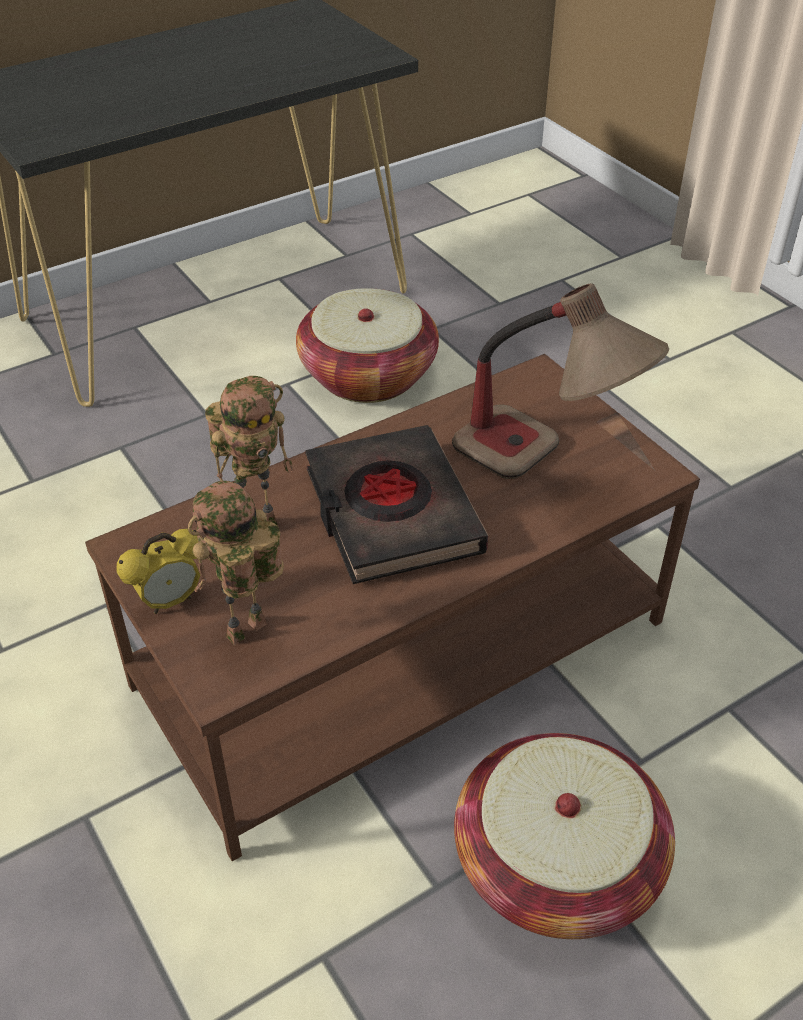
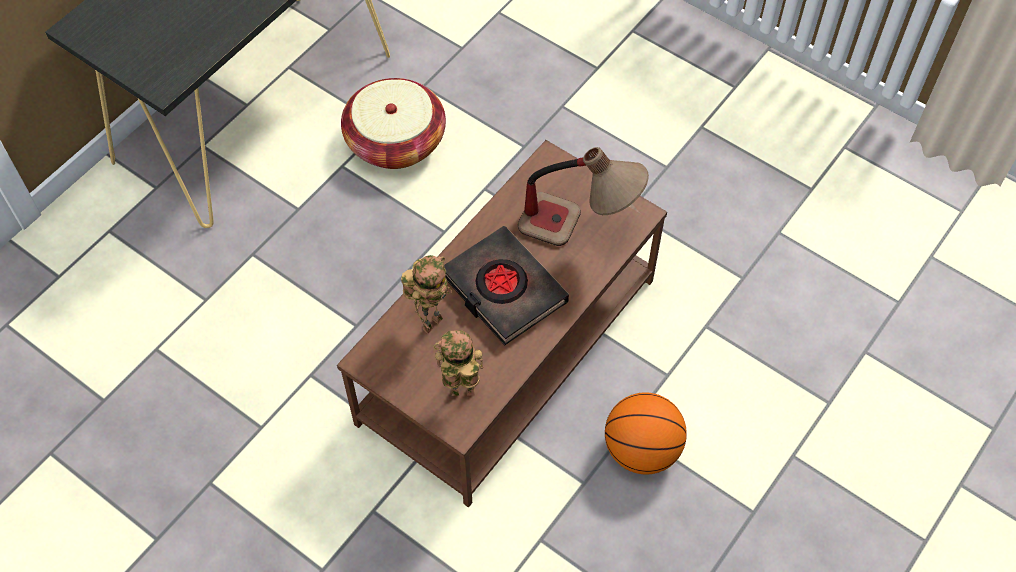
camera: 20 degrees left, 15 degrees up
alarm clock [116,529,200,614] -> none
toy robot [188,481,284,645] -> toy robot turned 60 degrees clockwise [433,330,483,396]
basket [454,733,675,939] -> basketball [605,393,687,474]

